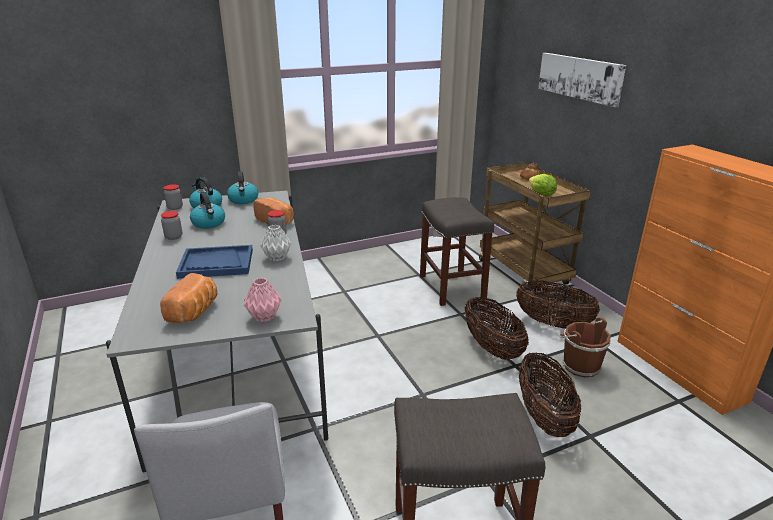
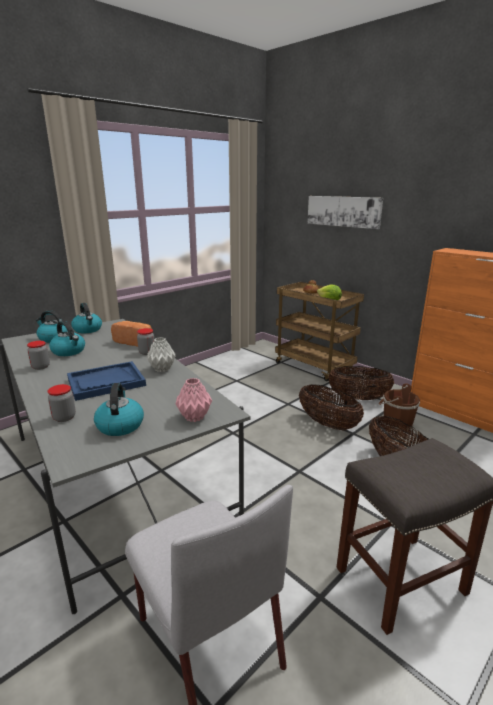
camera: 20 degrees left, 5 degrees down
bread [160,273,218,323] -> kettle [94,383,144,436]
jar [164,184,183,210] -> jar moved to [47,384,76,422]
grey stool [420,197,494,306] -> none

